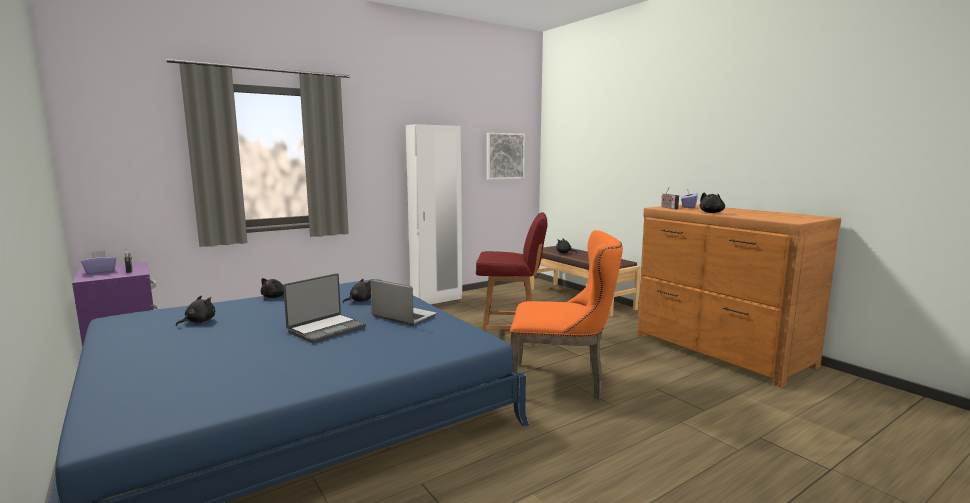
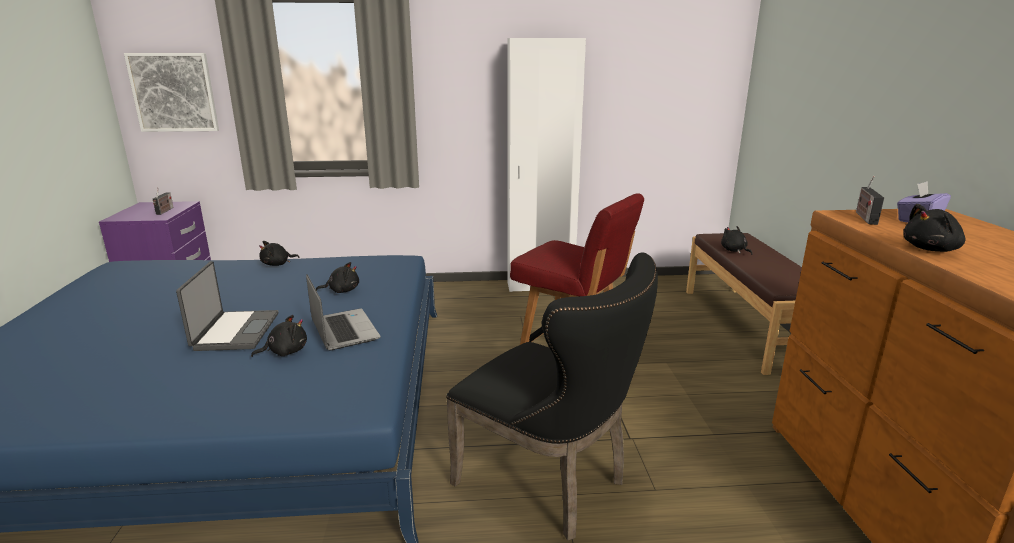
camera: 30 degrees right, 10 degrees up
purple tissue box [81,250,116,275] -> none
black plush toy [176,296,215,326] -> black plush toy moved to [251,315,307,357]
laptop [283,273,366,343] -> laptop turned 75 degrees counterclockwise [176,261,279,351]
picture [487,133,525,180] -> picture moved to [124,53,219,132]
orange chair [510,230,623,399] -> black chair [446,253,658,541]

